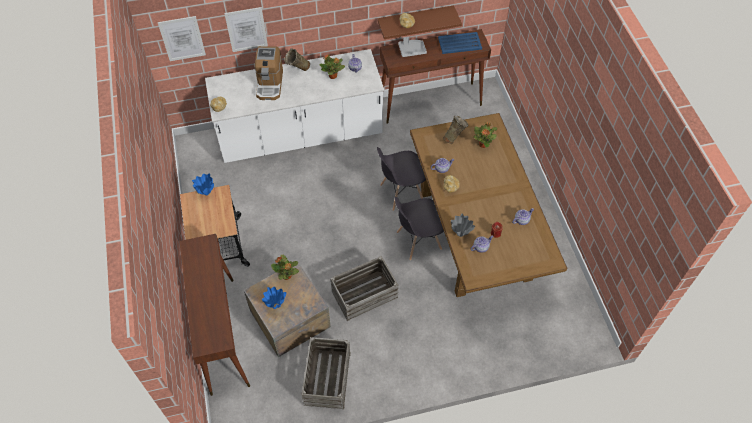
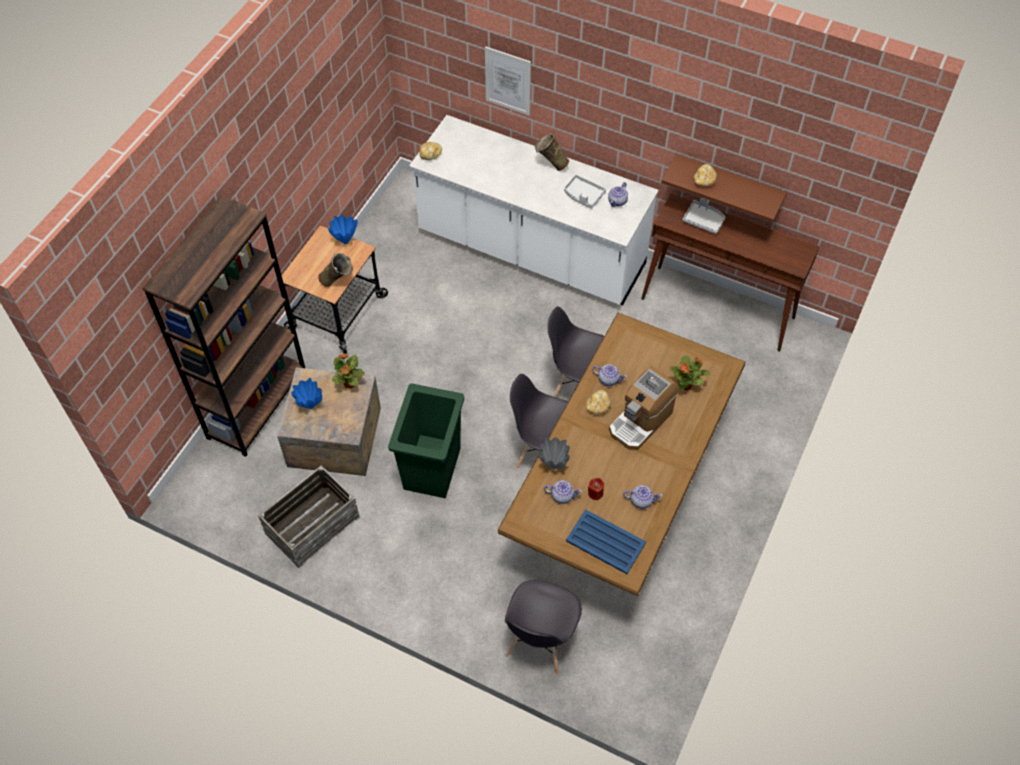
camera: 40 degrees right, 0 degrees up
picture [158,16,206,61] -> none
brown console table [179,234,250,396] -> brown bookcase [142,195,305,457]
coffee machine [255,46,283,100] -> coffee machine moved to [609,366,679,450]
potted plant [320,55,345,79] -> grey tray [564,175,606,209]
crate [330,256,399,321] -> green trash can [388,384,464,498]
blue tray [438,32,482,54] -> blue tray moved to [566,509,646,574]
beige vase [443,116,469,144] -> beige vase moved to [318,253,353,287]
none -> grey chair [505,580,582,675]

